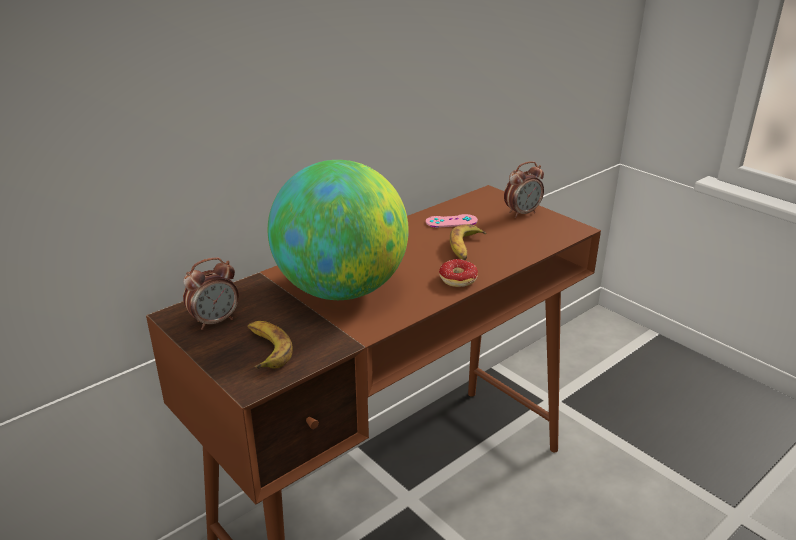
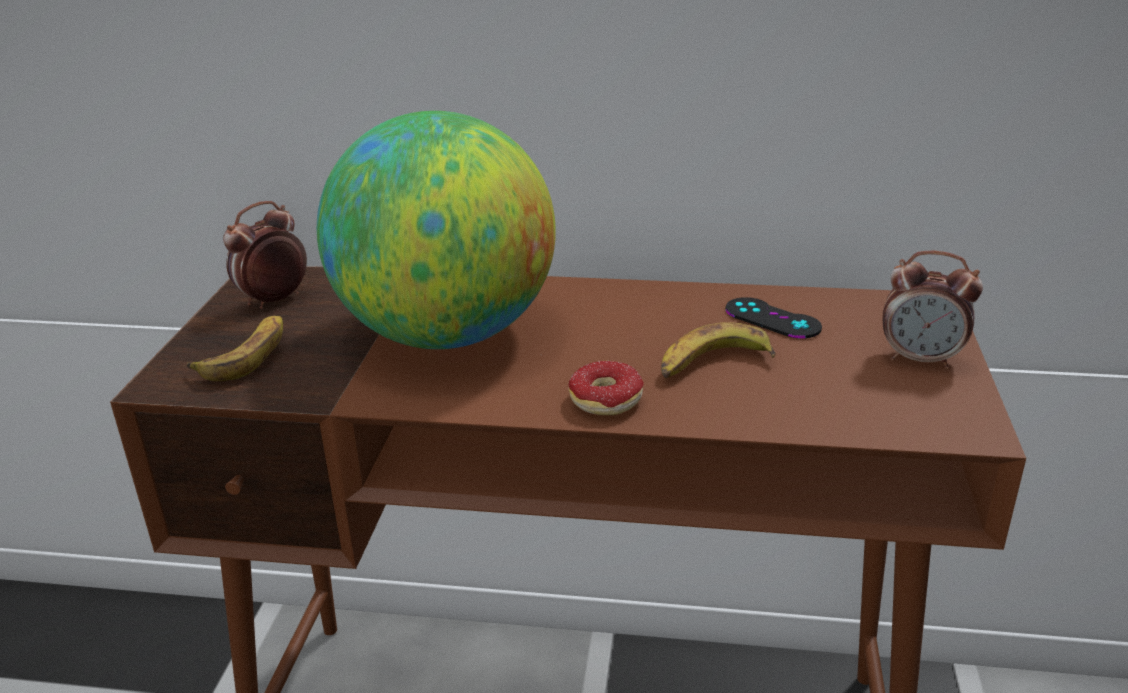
camera: 50 degrees right, 0 degrees up
alarm clock [183,257,239,330] -> alarm clock turned 120 degrees clockwise [223,201,307,309]
pink game controller [426,214,478,228] -> black game controller [726,297,822,339]

